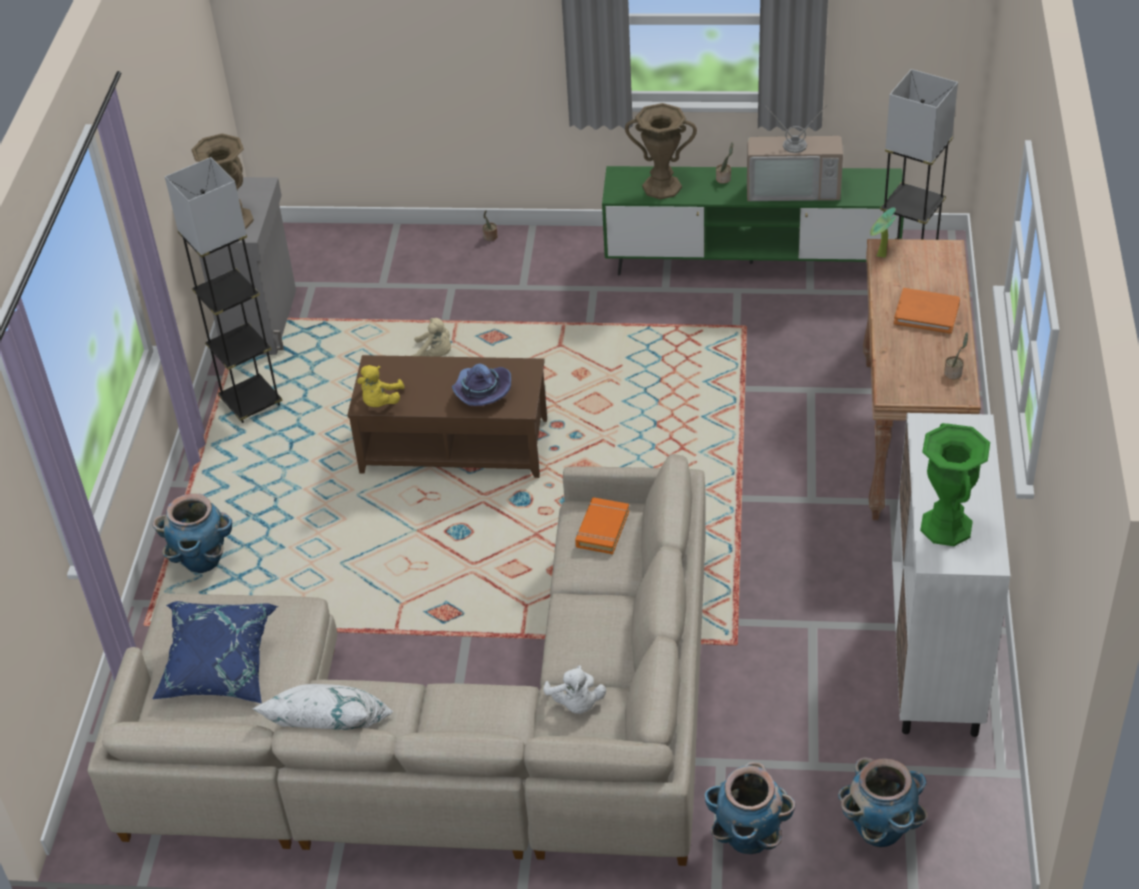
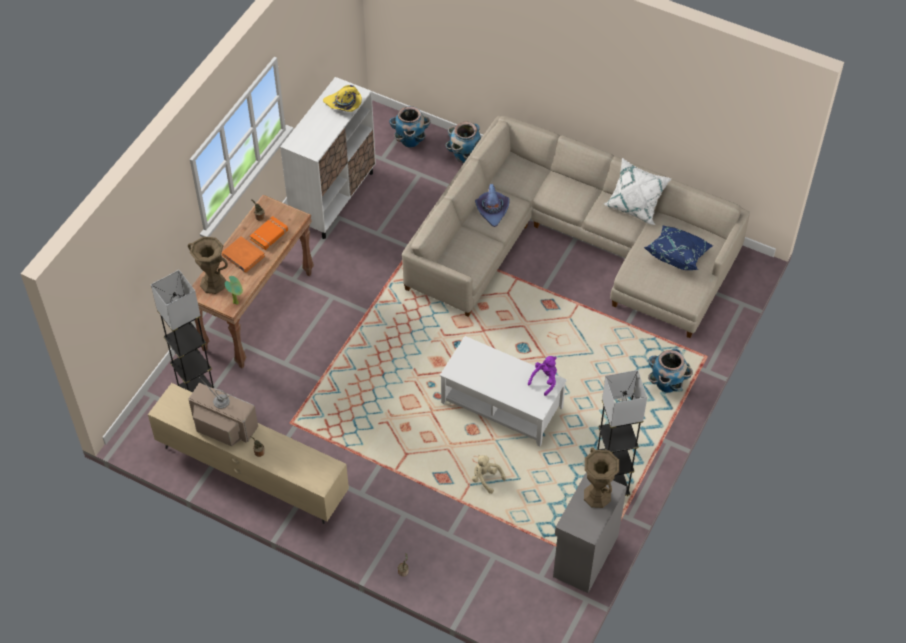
camera: 160 degrees left, 10 degrees up
brown coffee table [347,355,547,478] -> white coffee table [440,336,567,447]
yellow plush toy [357,365,405,407] -> purple plush toy [528,356,557,396]
purple hat [452,364,511,406] -> purple hat moved to [475,184,510,227]
white plush toy [543,665,606,714] -> none
orange book [575,497,629,554] -> orange book moved to [250,216,288,250]
green tv stand [602,166,904,275] -> beige tv stand [148,383,349,524]
brown vase [625,103,697,199] -> brown vase moved to [188,236,228,294]
green vase [920,423,990,546] -> yellow hat [323,85,362,112]

